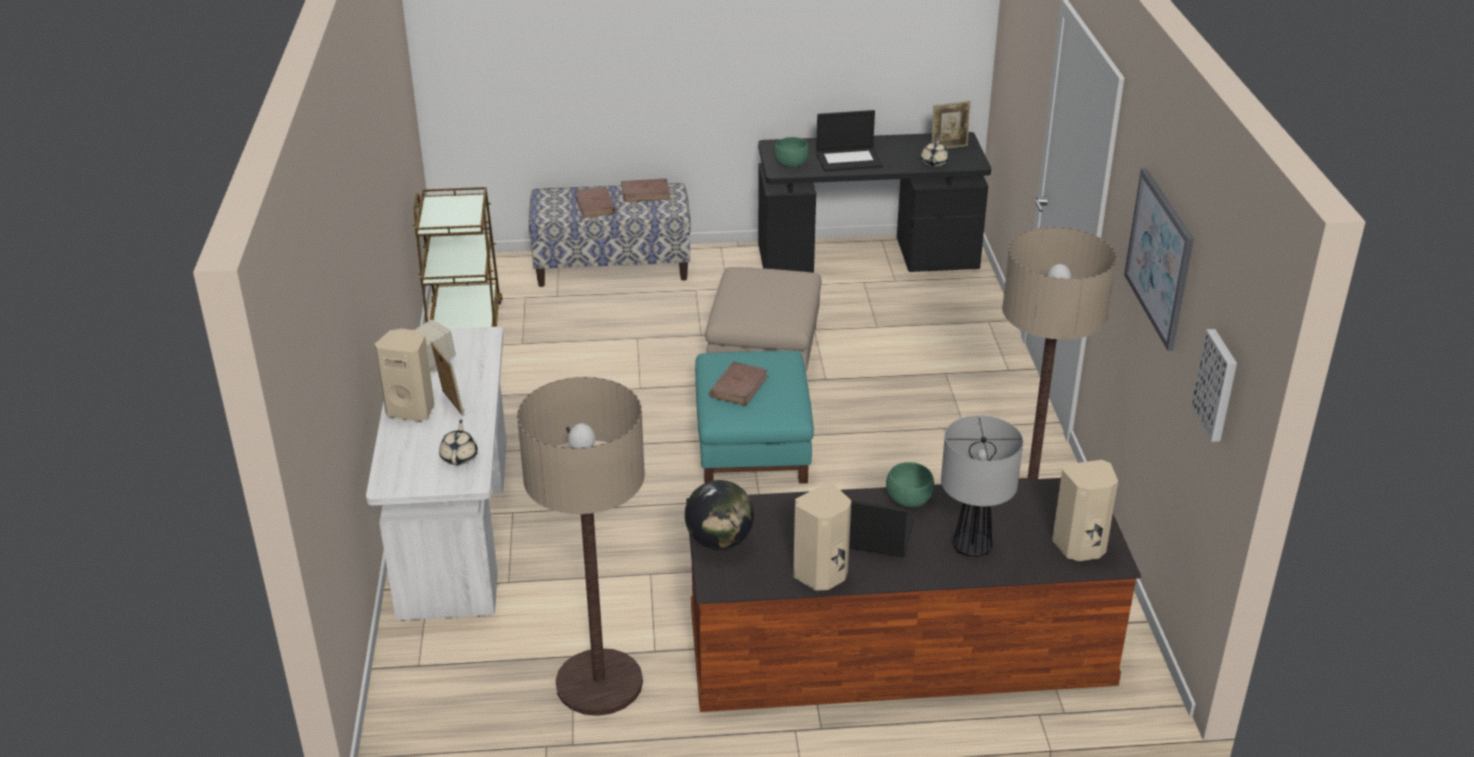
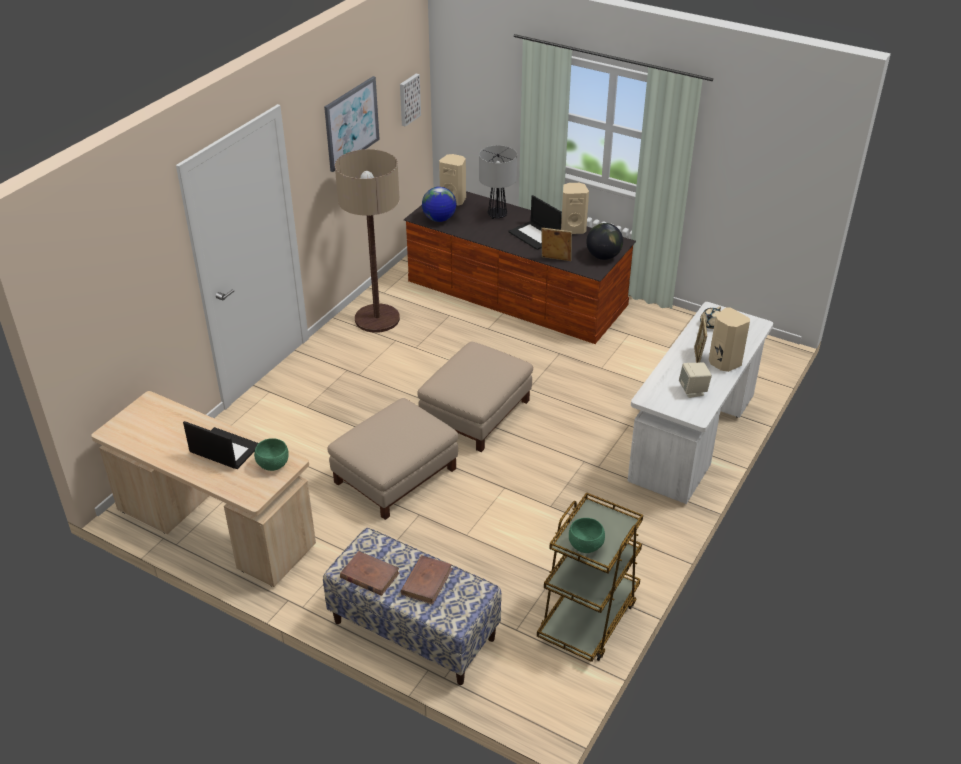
camera: 145 degrees left, 5 degrees up
floor lamp [517,377,645,716] -> none
turquoise ottoman [695,351,814,484] -> beige ottoman [417,341,533,452]
brown book [709,362,769,406] -> none
black desk [758,132,991,273] -> beige desk [91,391,316,587]
green bowl [886,462,934,508] -> green bowl moved to [569,518,605,553]
beige teapot [921,141,949,167] -> none
picture frame [931,101,971,149] -> picture frame moved to [541,228,572,261]
none -> globe [422,187,457,222]

